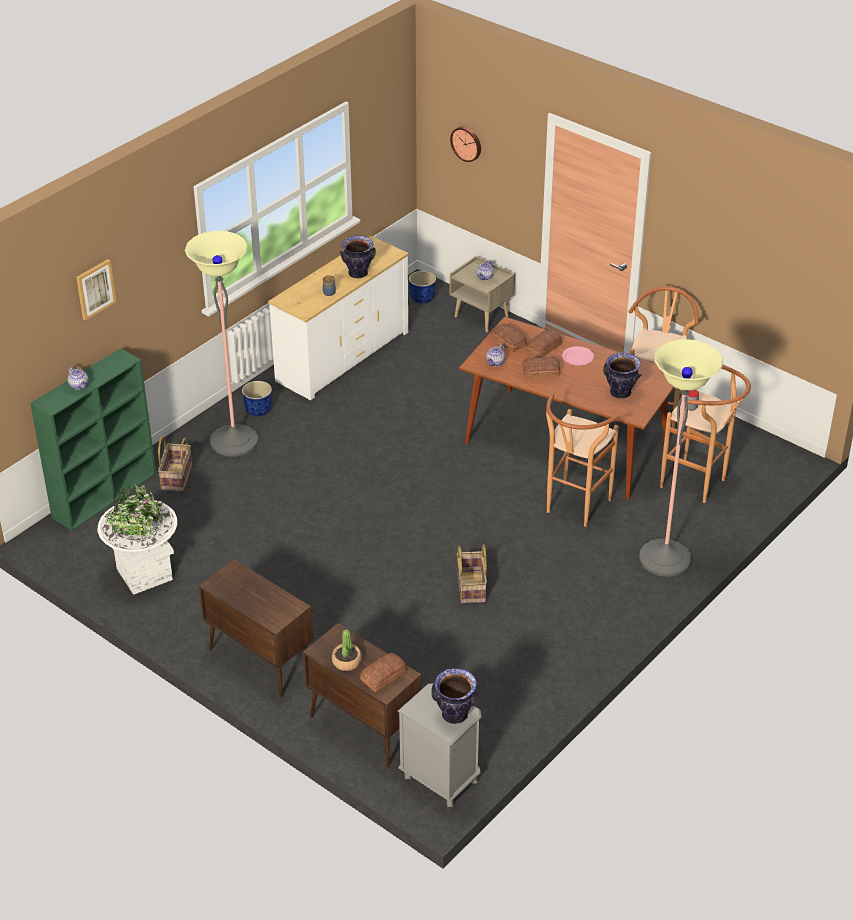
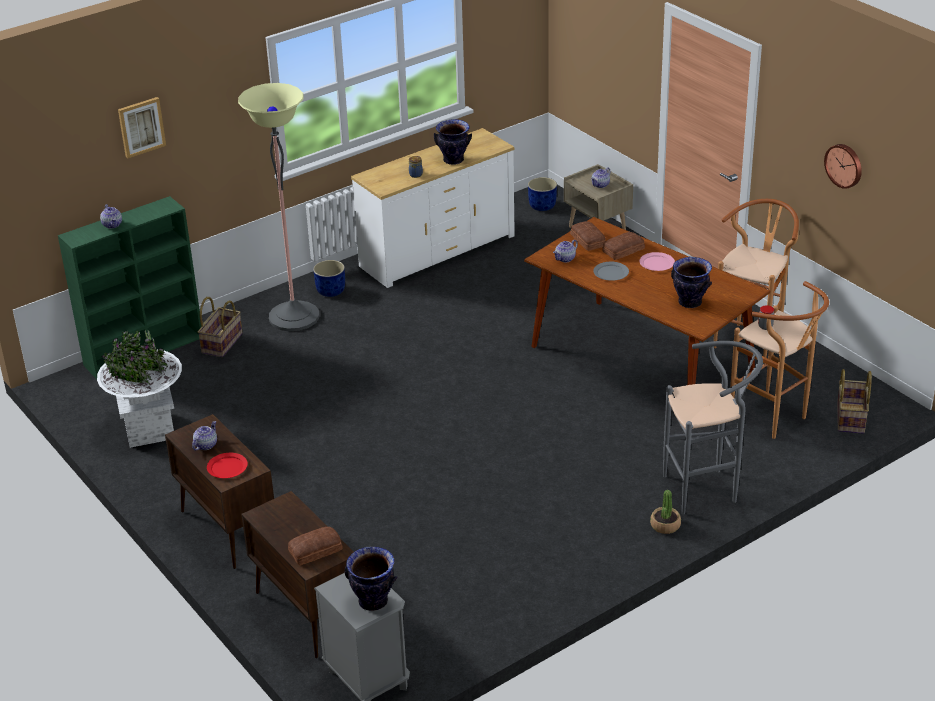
camera: 15 degrees right, 5 degrees down
potted plant [332,629,362,671] -> potted plant moved to [650,490,681,534]
wall clock [450,127,481,162] -> wall clock moved to [824,144,862,189]
basket [457,544,487,604] -> basket moved to [837,369,872,434]
bread [522,357,560,378] -> grey plate [593,262,629,281]
brown stool [546,393,619,527] -> none
floor lamp [639,339,723,577] -> grey stool [663,341,763,515]
none -> teapot [192,421,217,450]
none -> red plate [207,453,248,478]

